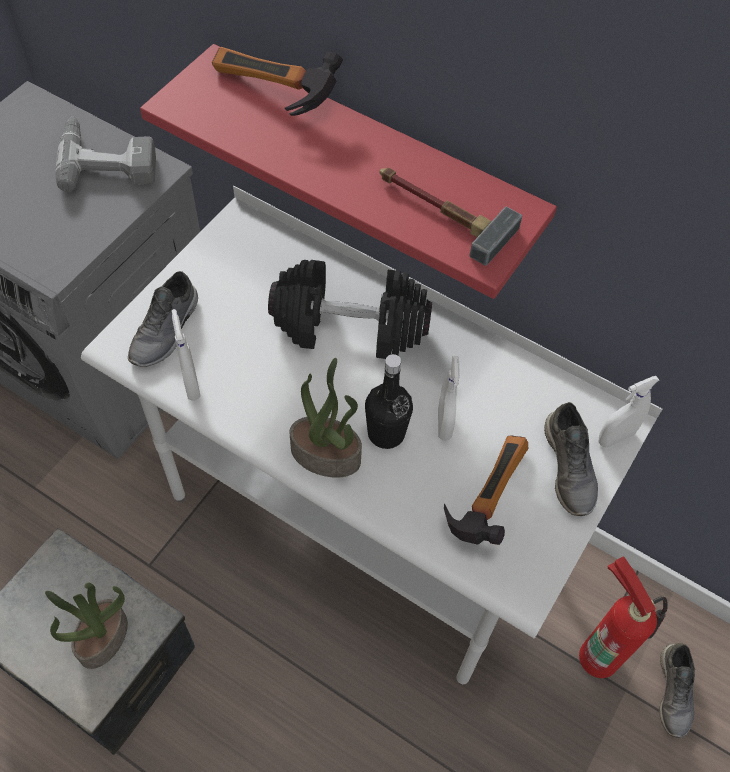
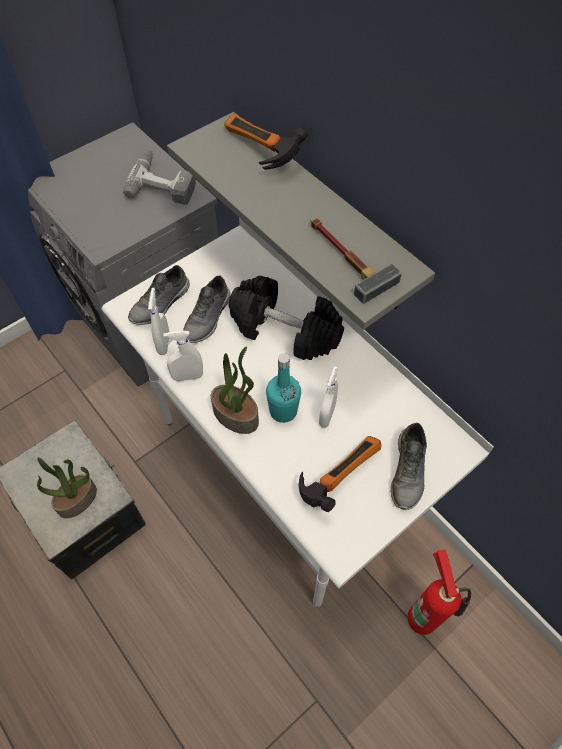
camera: 20 degrees right, 0 degrees up
red shelf [140,44,557,299] -> grey shelf [167,112,435,330]
black bottle [365,354,413,449] -> turquoise bottle [266,353,301,423]
white spray bottle [599,376,659,448] -> white spray bottle moved to [163,331,203,381]
grey shoe [659,643,695,738] -> grey shoe moved to [183,275,230,343]

